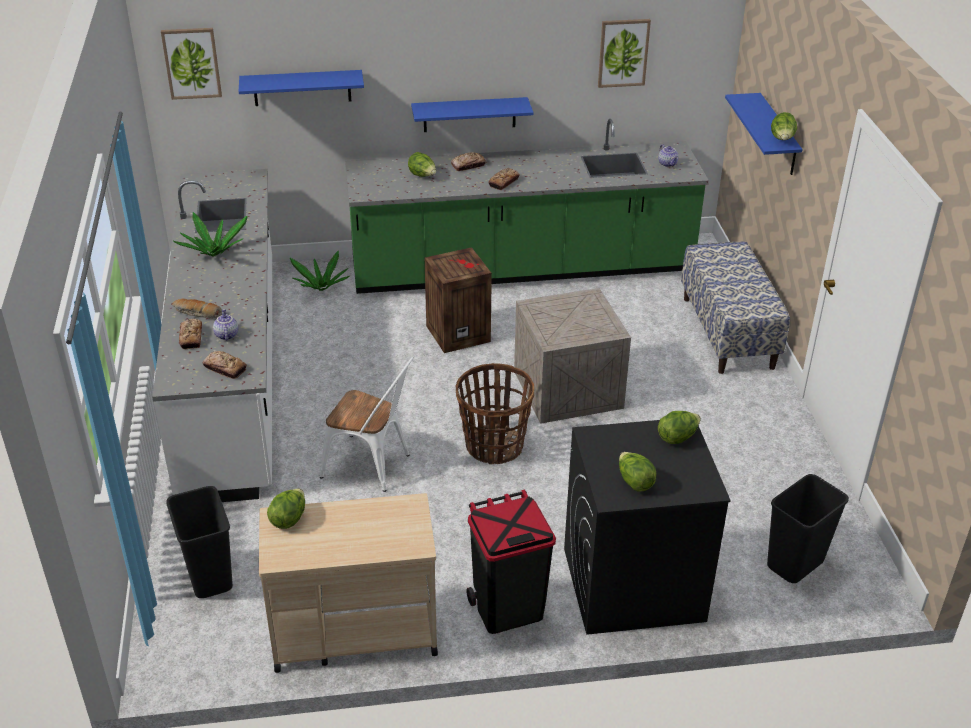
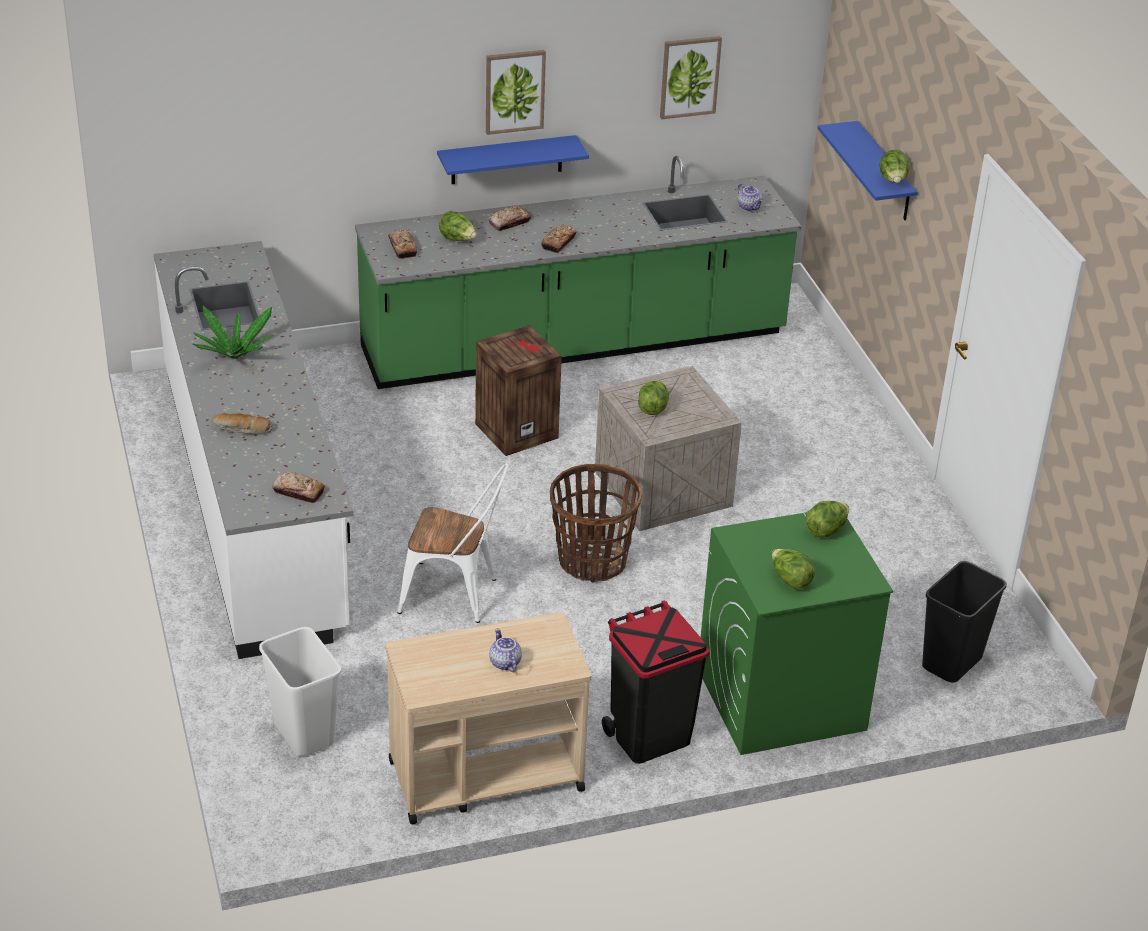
camera: 10 degrees left, 0 degrees up
picture [161,28,222,100] -> picture moved to [486,50,546,135]
black trash can [166,486,233,598] -> white trash can [259,627,341,756]
bread [179,319,202,349] -> bread moved to [388,229,417,259]
teapot [213,309,238,341] -> teapot moved to [489,628,522,672]
blue shelf [239,70,364,106] -> none
lettuce [267,488,305,529] -> lettuce moved to [638,380,669,415]
potted plant [290,250,350,291] -> none
black washing machine [564,420,731,635] -> green washing machine [701,512,893,755]
bench [681,241,790,374] -> none

